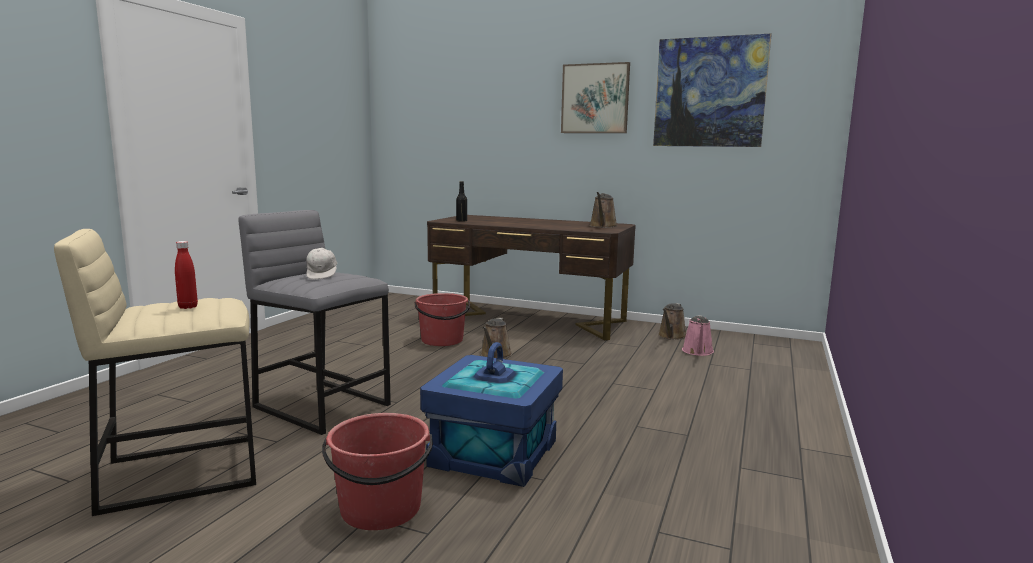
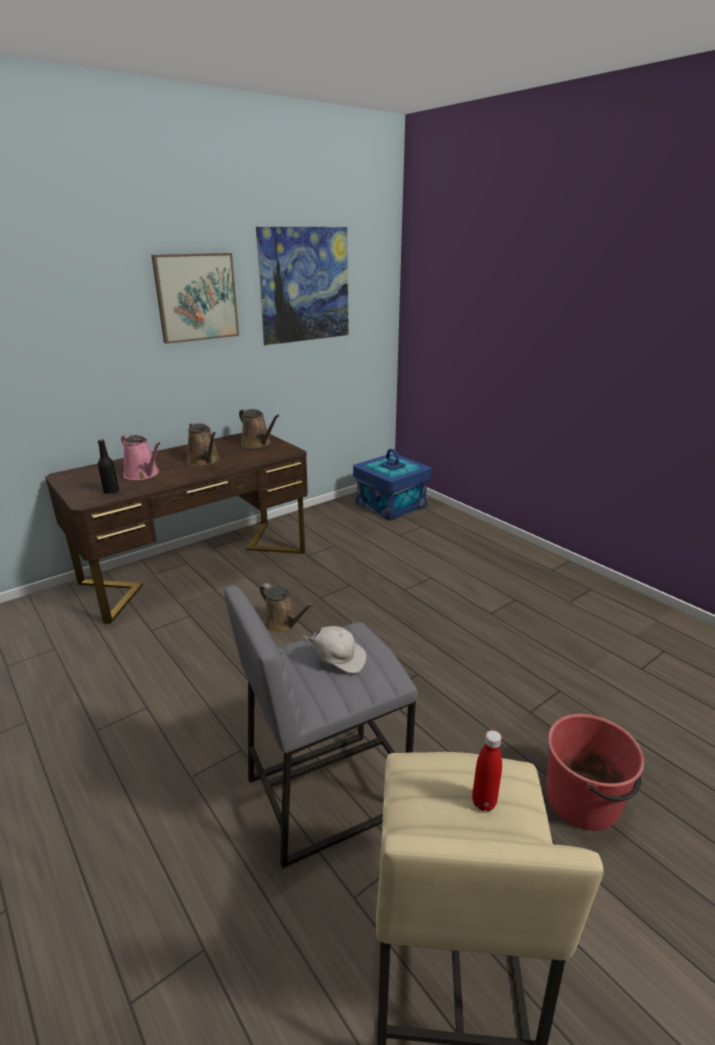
camera: 60 degrees left, 15 degrees up
red bucket [415,293,470,346] -> none
blue storage box [420,342,563,487] -> blue storage box moved to [353,449,432,521]
brown watering can [658,303,686,340] -> brown watering can moved to [187,422,220,466]
pink watering can [682,315,714,356] -> pink watering can moved to [121,434,161,480]

